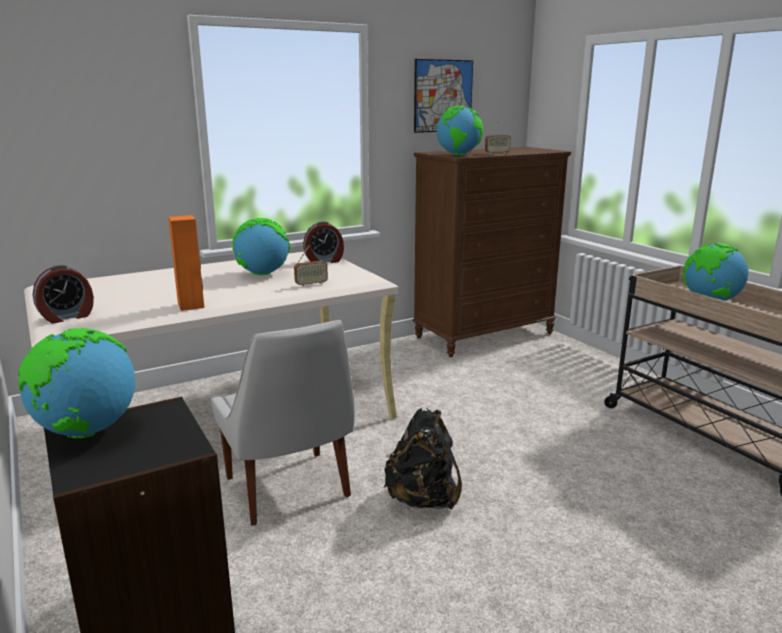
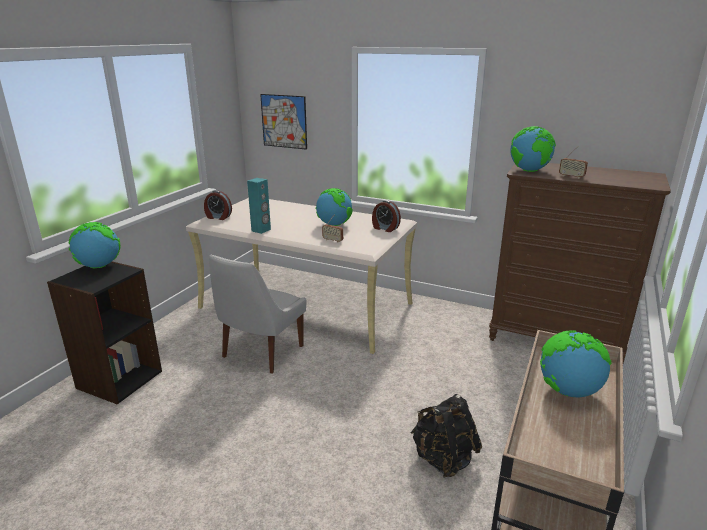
camera: 55 degrees right, 5 degrees up
orange speaker [168,215,204,311] -> turquoise speaker [247,178,271,234]
black backpack [384,408,462,510] -> black backpack moved to [410,394,482,478]
picture [414,59,473,133] -> picture moved to [260,94,307,150]

